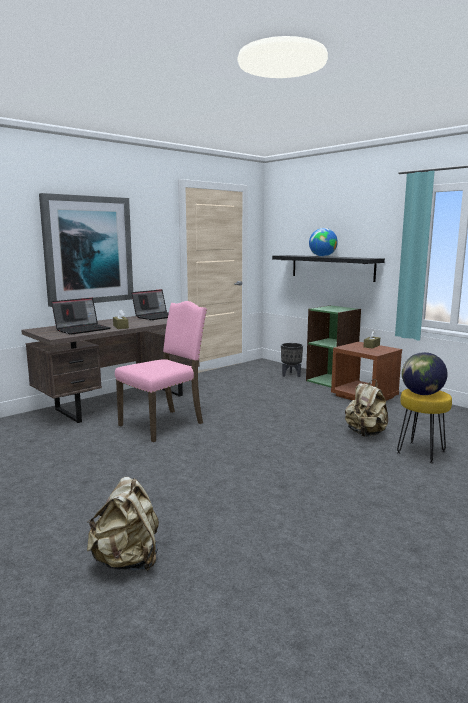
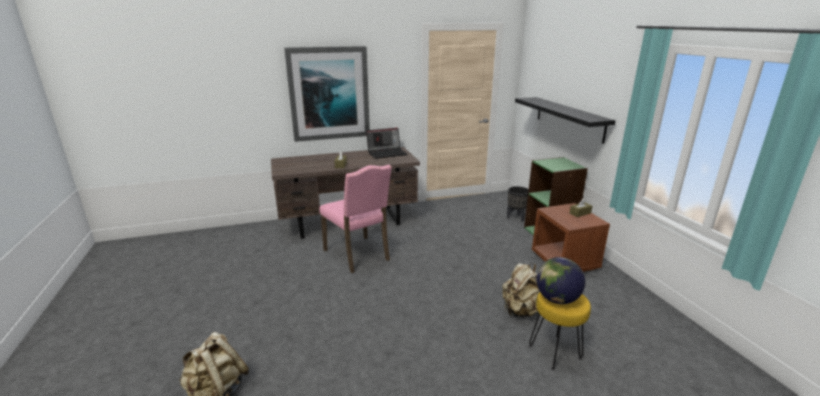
camera: 25 degrees right, 10 degrees up
laptop [51,298,111,335] -> none
pink chair [115,301,207,442] -> pink chair turned 75 degrees clockwise [320,165,392,273]
globe [309,228,338,257] -> none

